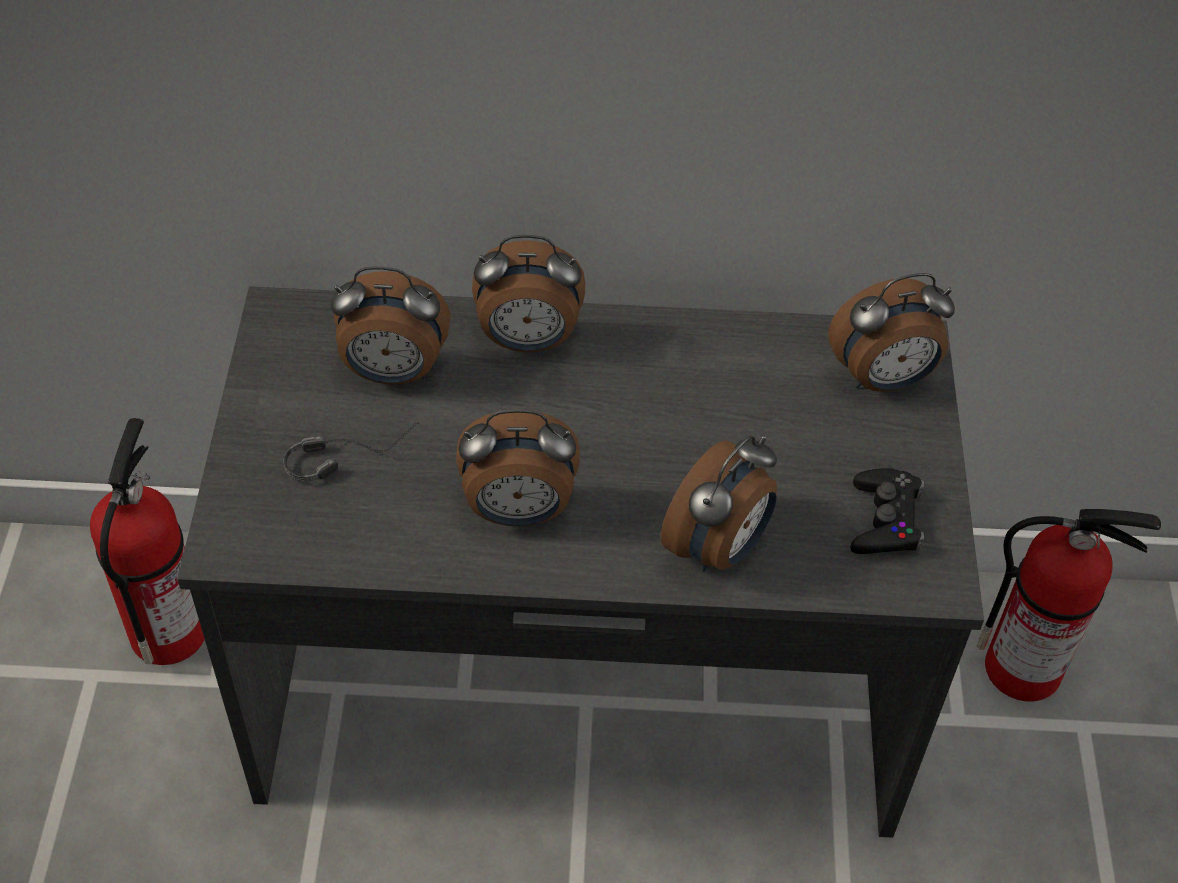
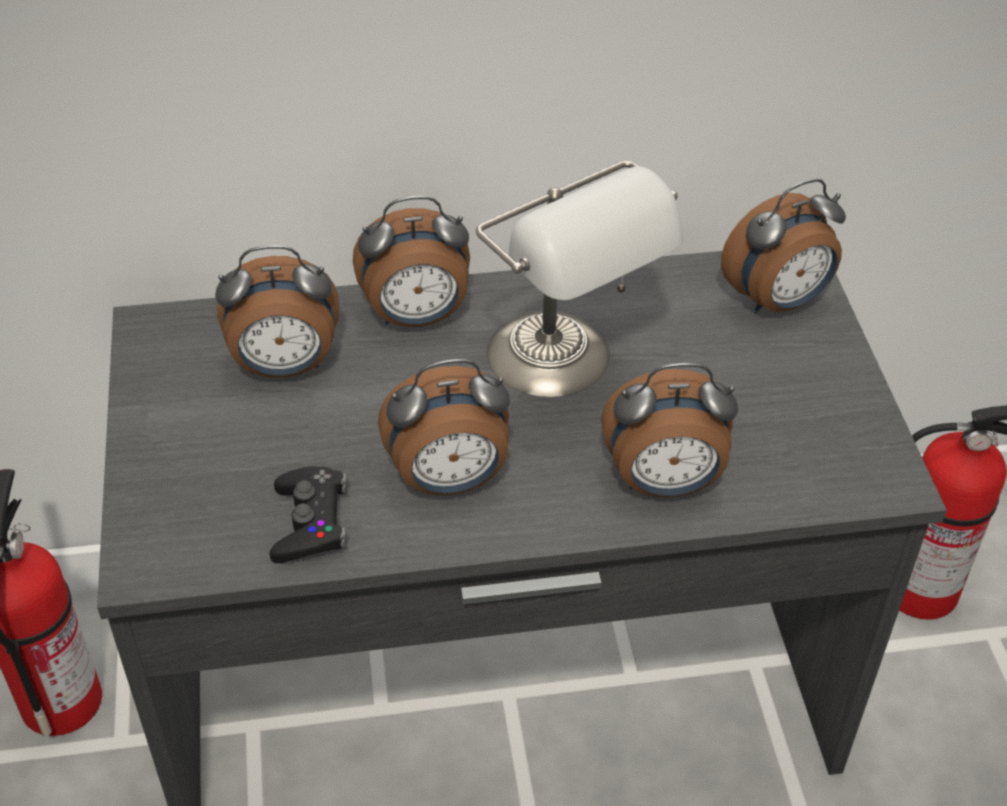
camera: 10 degrees left, 5 degrees down
headphones [284,421,421,481] -> none
alarm clock [661,435,777,572] -> alarm clock turned 60 degrees clockwise [601,363,738,497]
black game controller [850,468,925,554] -> black game controller moved to [269,466,348,563]
none -> white table lamp [476,161,683,397]

